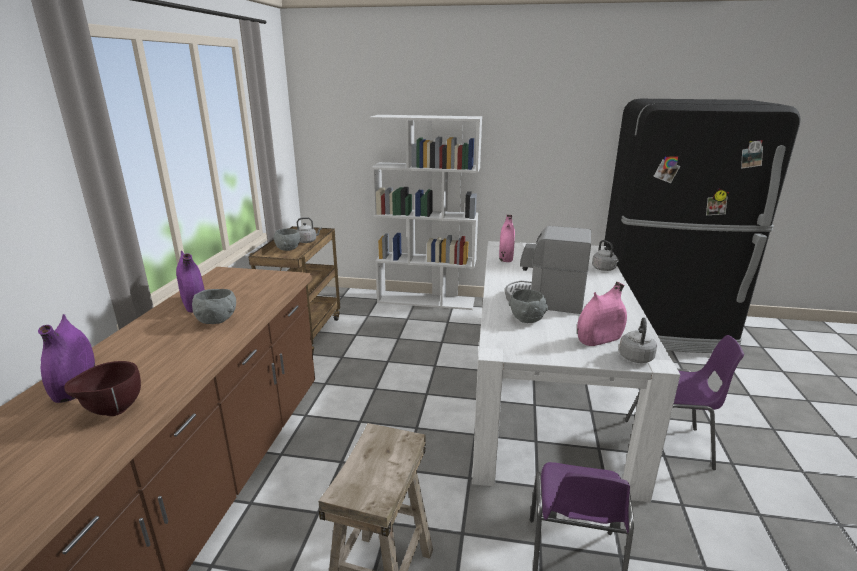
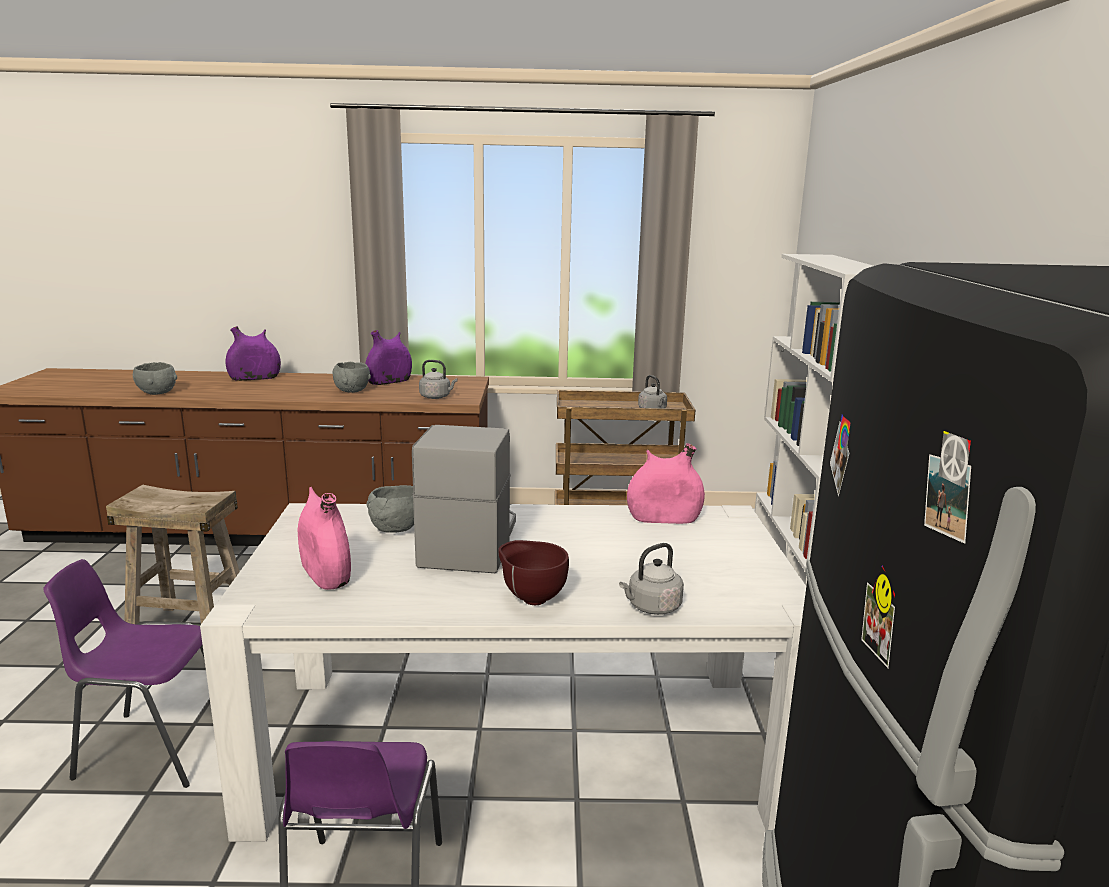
camera: 80 degrees right, 5 degrees down
brown bowl [64,361,141,416] -> brown bowl moved to [498,540,569,605]
grey bowl [273,228,301,251] -> grey bowl moved to [133,362,177,395]
grey kettle [619,318,657,363] -> grey kettle moved to [419,360,457,399]

